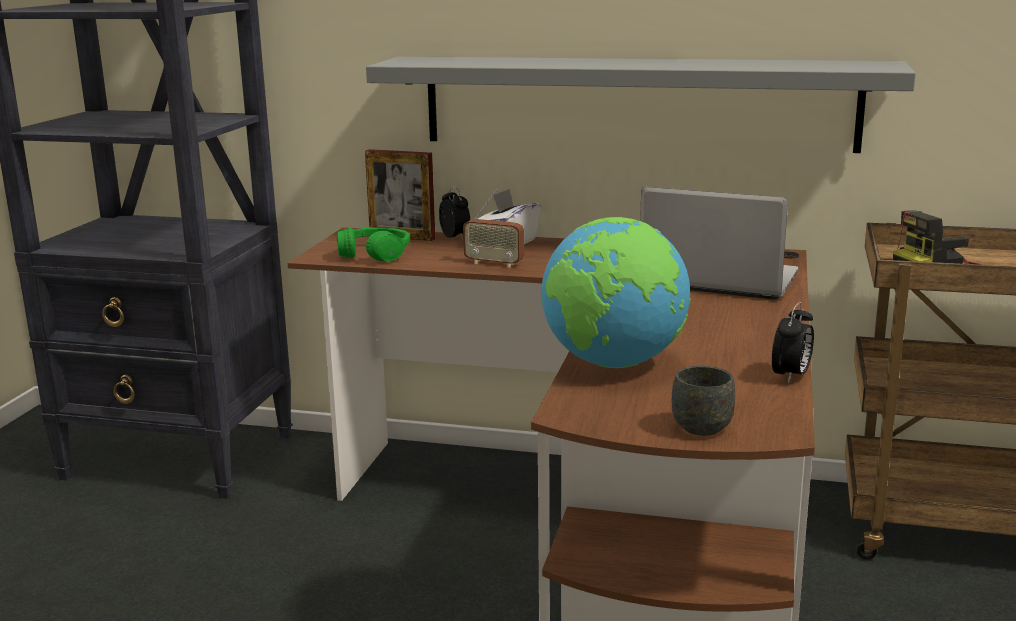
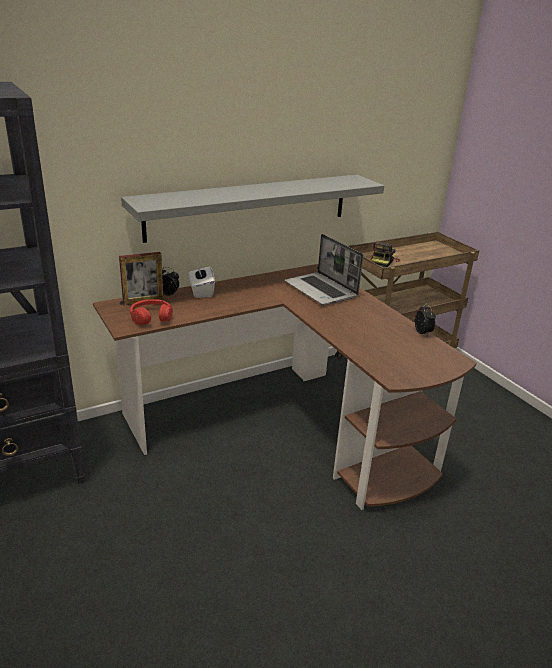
camera: 45 degrees left, 10 degrees up
green headphones [337,227,410,262] -> red headphones [130,299,173,325]
radio [463,189,524,268] -> none
globe [541,217,691,368] -> none
laptop [640,187,798,300] -> laptop turned 105 degrees counterclockwise [284,234,363,305]
grey mug [672,366,735,436] -> none

